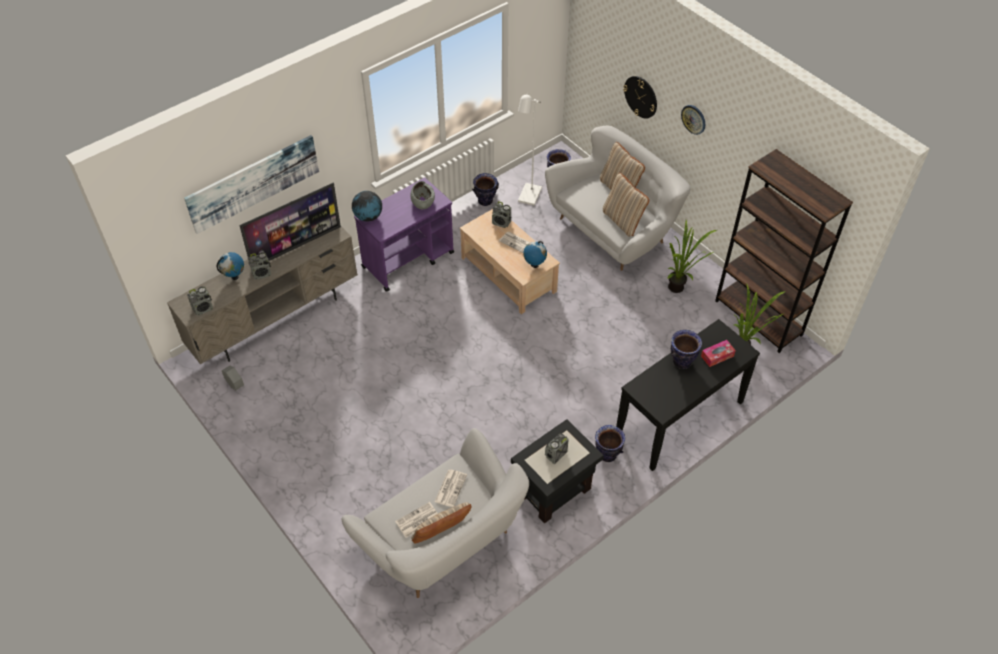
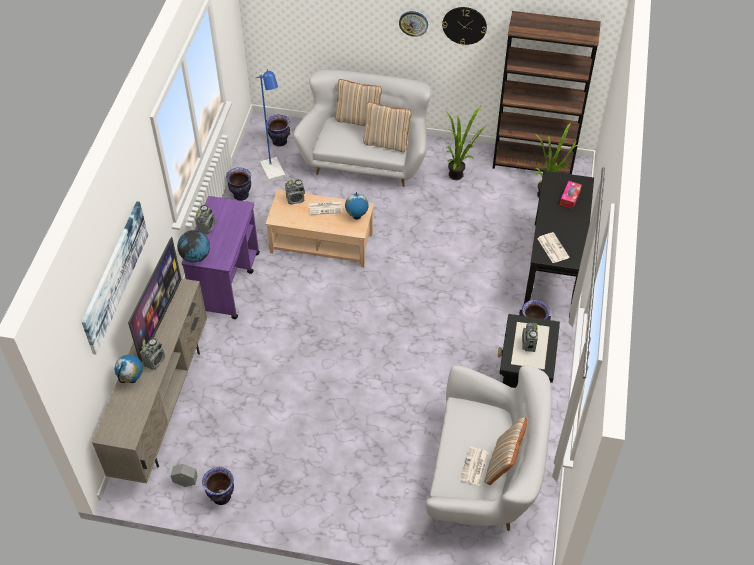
camera: 40 degrees left, 0 degrees up
radio [187,286,213,316] -> radio moved to [195,205,215,235]
grey bowl [410,181,435,209] -> none
newspaper [434,469,467,507] -> newspaper moved to [537,232,570,263]
white floor lamp [518,93,542,206] -> blue floor lamp [255,69,285,181]
wall clock [623,76,657,119] -> wall clock moved to [442,7,487,45]
vase [671,330,702,369] -> vase moved to [202,467,234,505]

